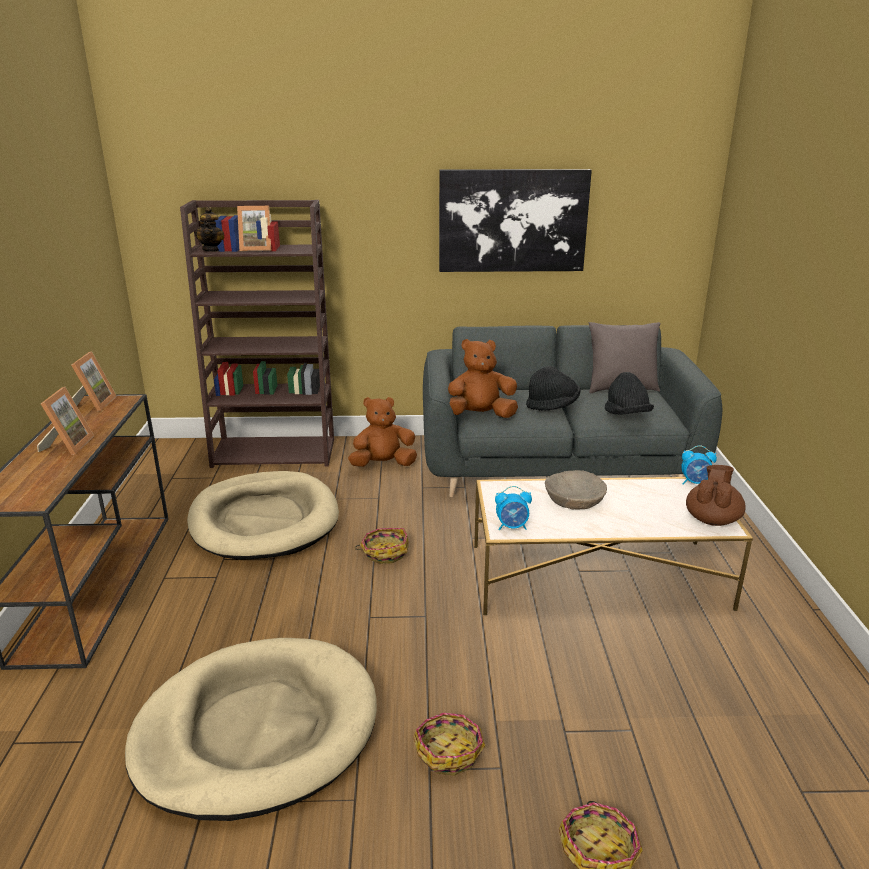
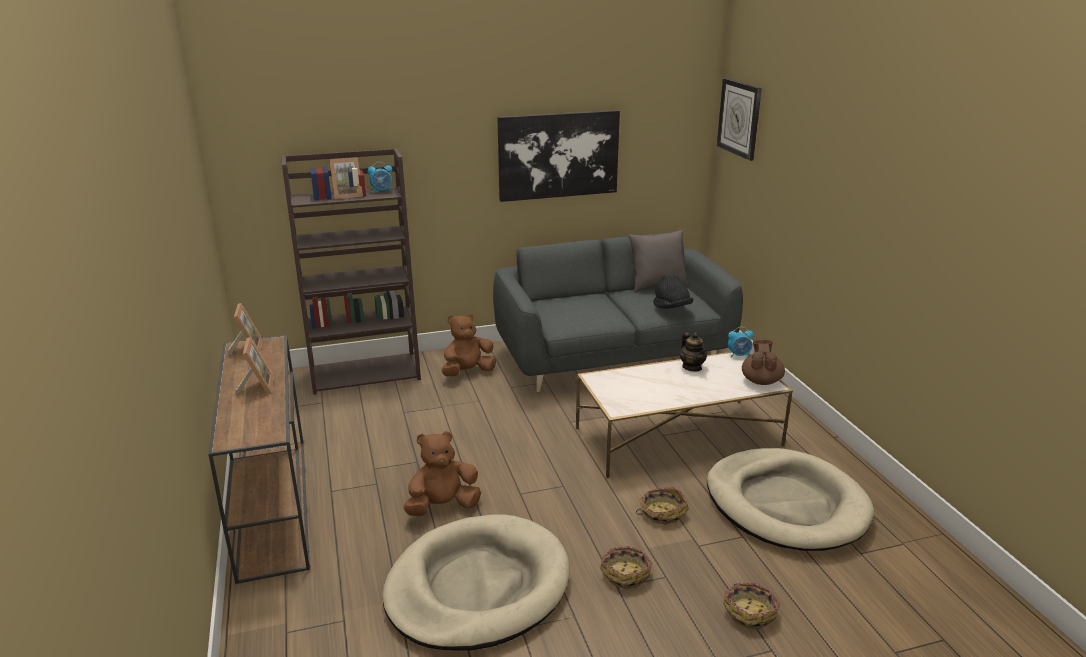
camera: 15 degrees left, 0 degrees up
beige dog bed [187,471,339,560] -> beige dog bed moved to [707,448,874,551]
teapot [195,207,224,252] -> teapot moved to [680,332,707,372]
basket [354,528,409,564] -> basket moved to [636,487,689,525]
brown plush toy [448,339,518,418] -> brown plush toy moved to [403,431,481,516]
alarm clock [495,486,532,530] -> alarm clock moved to [368,162,393,193]
black hat [526,366,580,411] -> none
beige bowl [545,470,607,510] -> none
none -> wall clock [717,78,762,161]

